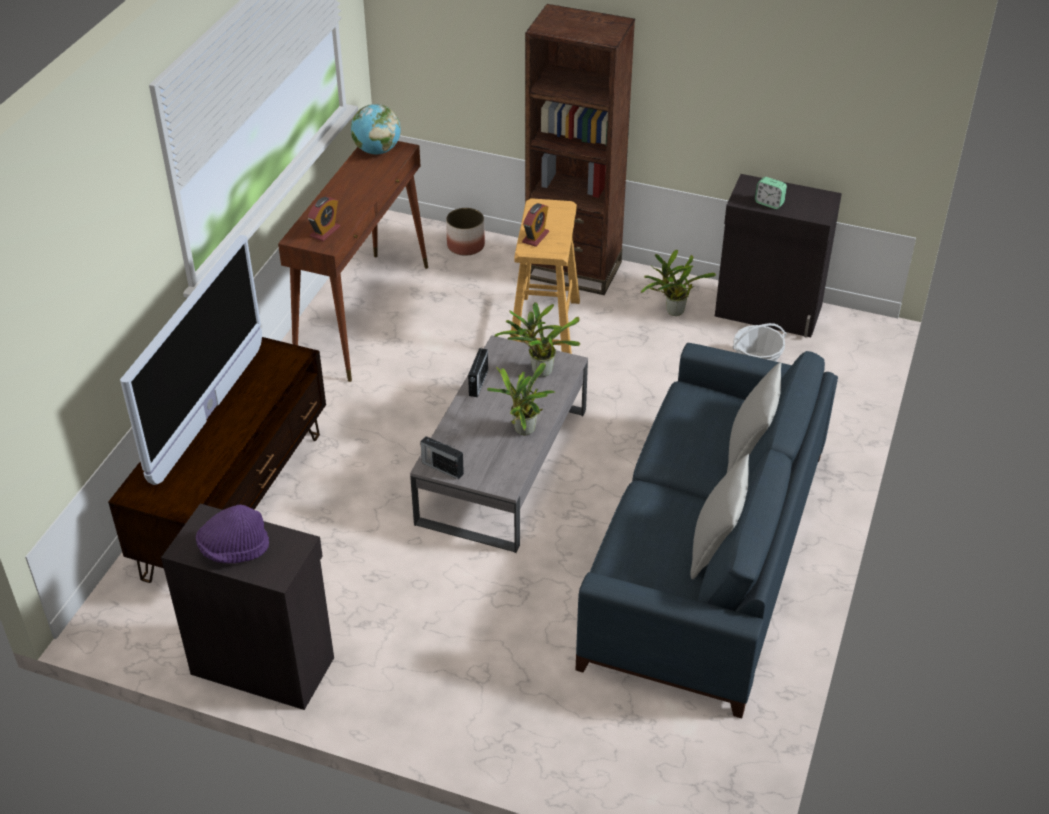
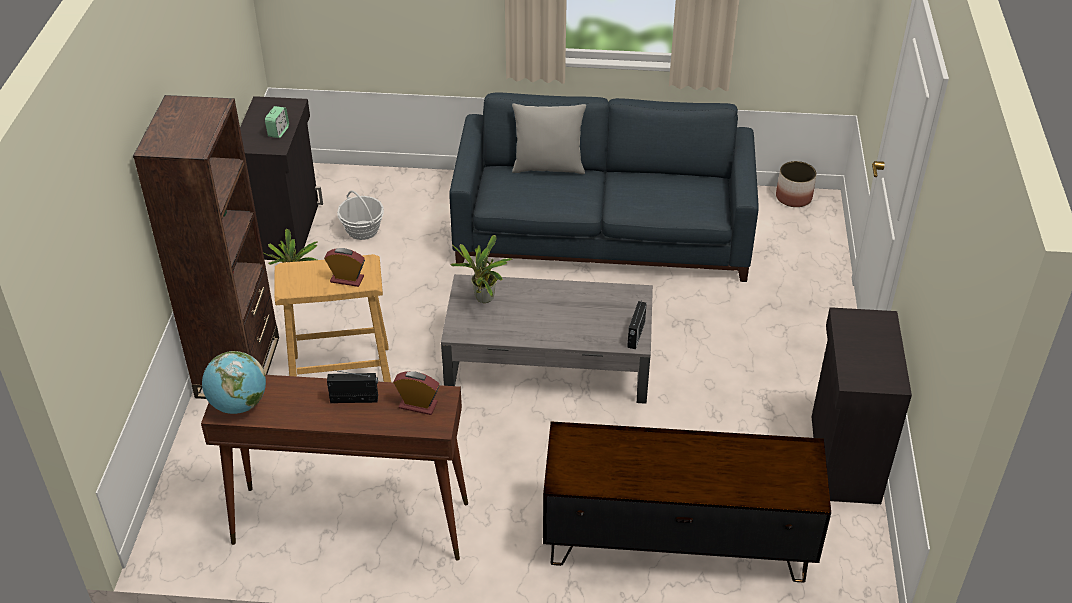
camera: 105 degrees left, 0 degrees up
television [120,235,262,485] -> none
purple hat [196,505,269,564] -> none
planter [446,208,485,256] -> planter moved to [776,161,817,207]
radio [468,348,488,397] -> radio moved to [327,370,378,403]
potted plant [487,363,555,435] -> none
grey pillow [690,454,749,580] -> none

